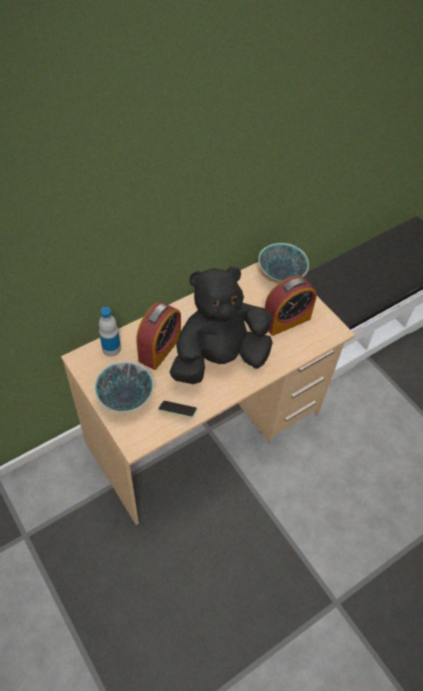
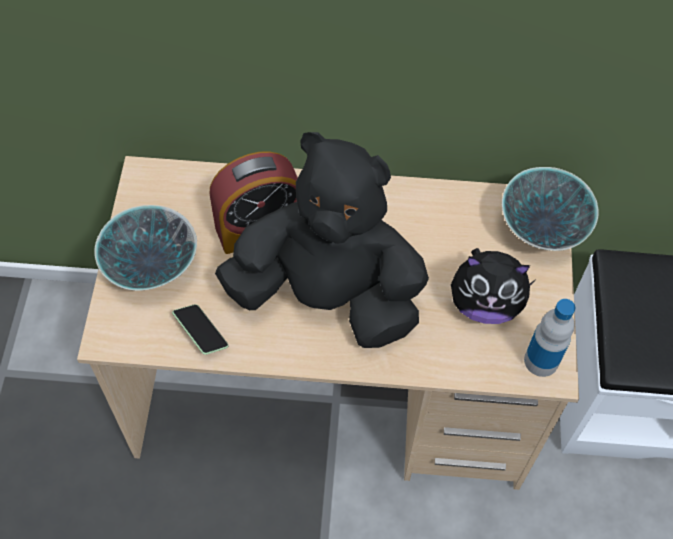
camera: 40 degrees right, 5 degrees up
bottle [99,307,121,357] -> bottle moved to [524,299,575,377]
alarm clock [265,276,317,336] -> plush toy [451,248,536,324]

